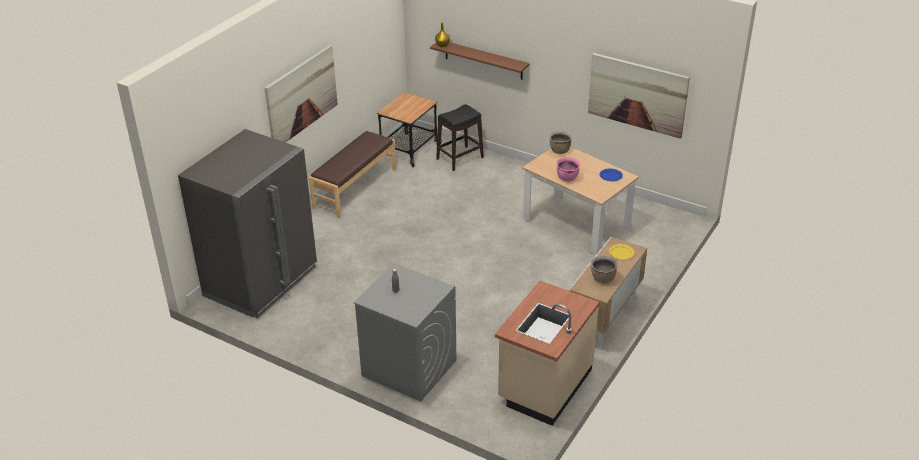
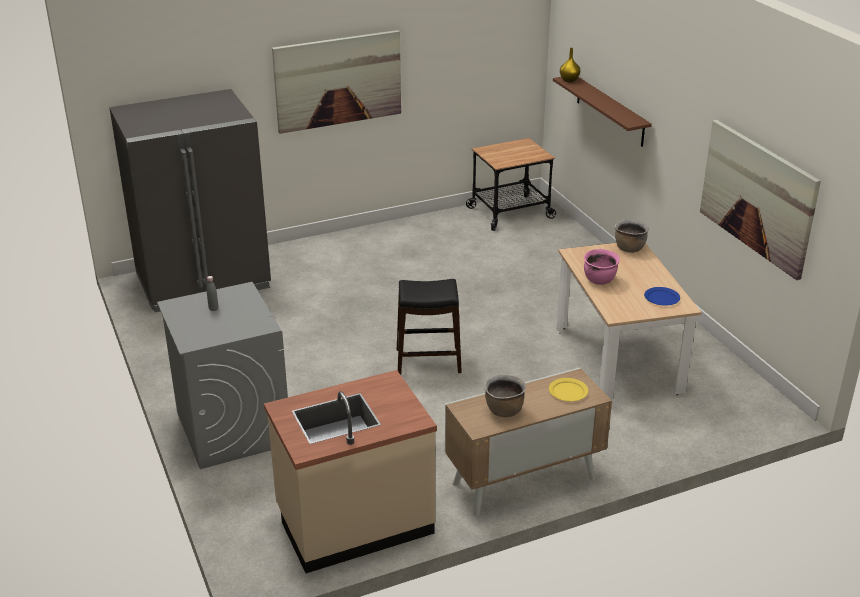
camera: 35 degrees right, 5 degrees down
brown bench [309,131,396,218] -> none
black stool [436,104,484,171] -> black stool moved to [397,279,462,375]

